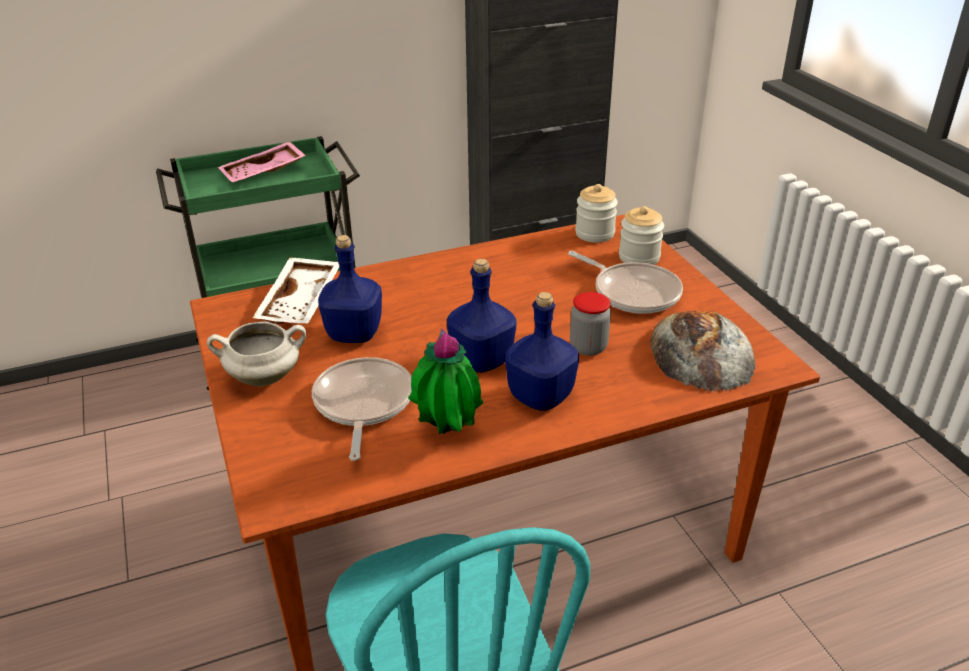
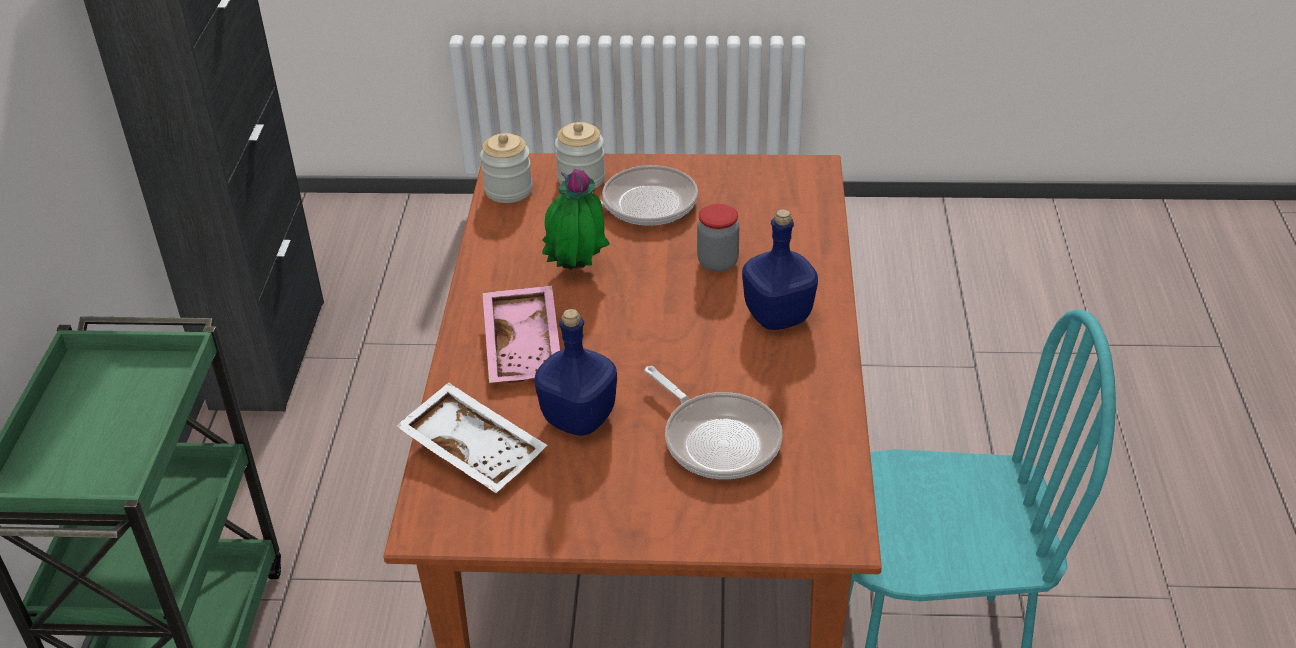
camera: 65 degrees left, 5 degrees up
white cooking pot [207,322,306,386] -> none
pink tray [218,141,306,183] -> pink tray moved to [482,286,560,383]
frying pan [312,357,412,461] -> frying pan turned 150 degrees counterclockwise [644,366,783,479]
potted plant [408,328,483,434] -> potted plant moved to [542,169,610,270]
blue bottle [447,259,516,373] -> none
bread [650,311,756,391] -> none

